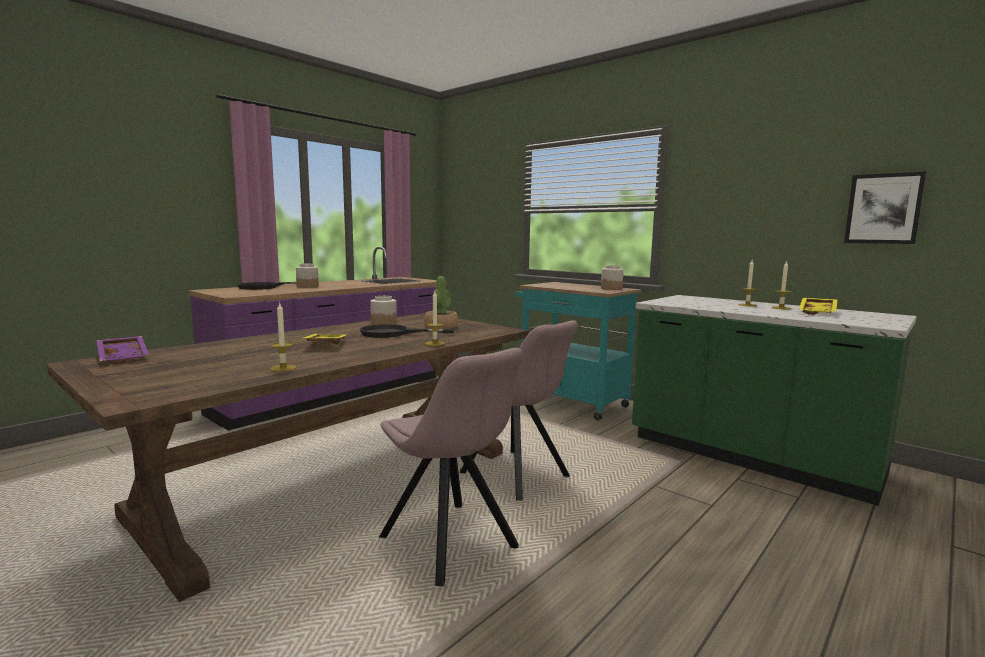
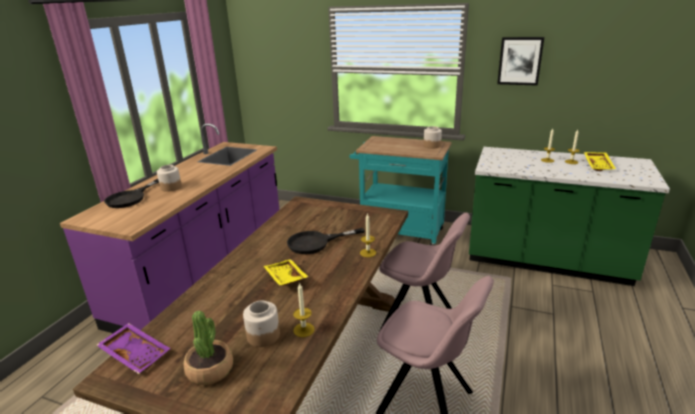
camera: 20 degrees left, 15 degrees up
jar [370,296,397,325] -> jar moved to [243,301,280,347]
potted plant [424,276,458,329] -> potted plant moved to [184,311,233,385]
picture [844,171,927,244] -> picture moved to [497,37,544,86]

